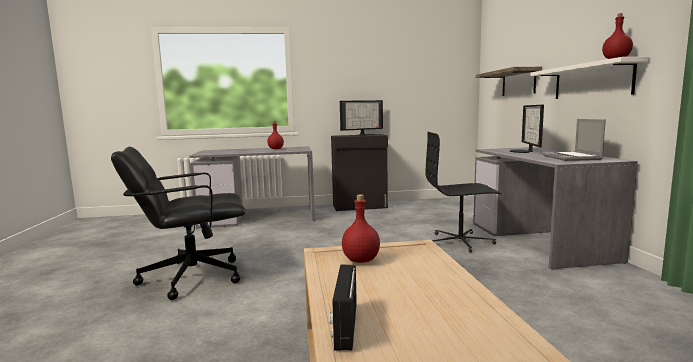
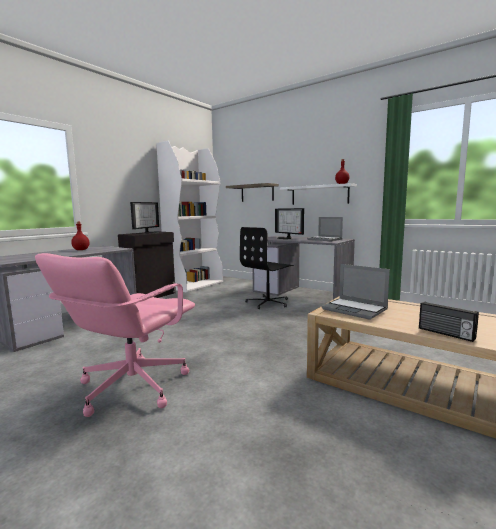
camera: 45 degrees left, 0 degrees up
black office chair [111,147,246,300] -> pink office chair [35,253,195,417]
red bottle [342,194,380,263] -> laptop [322,264,390,320]
none -> white bookcase [156,141,223,292]

